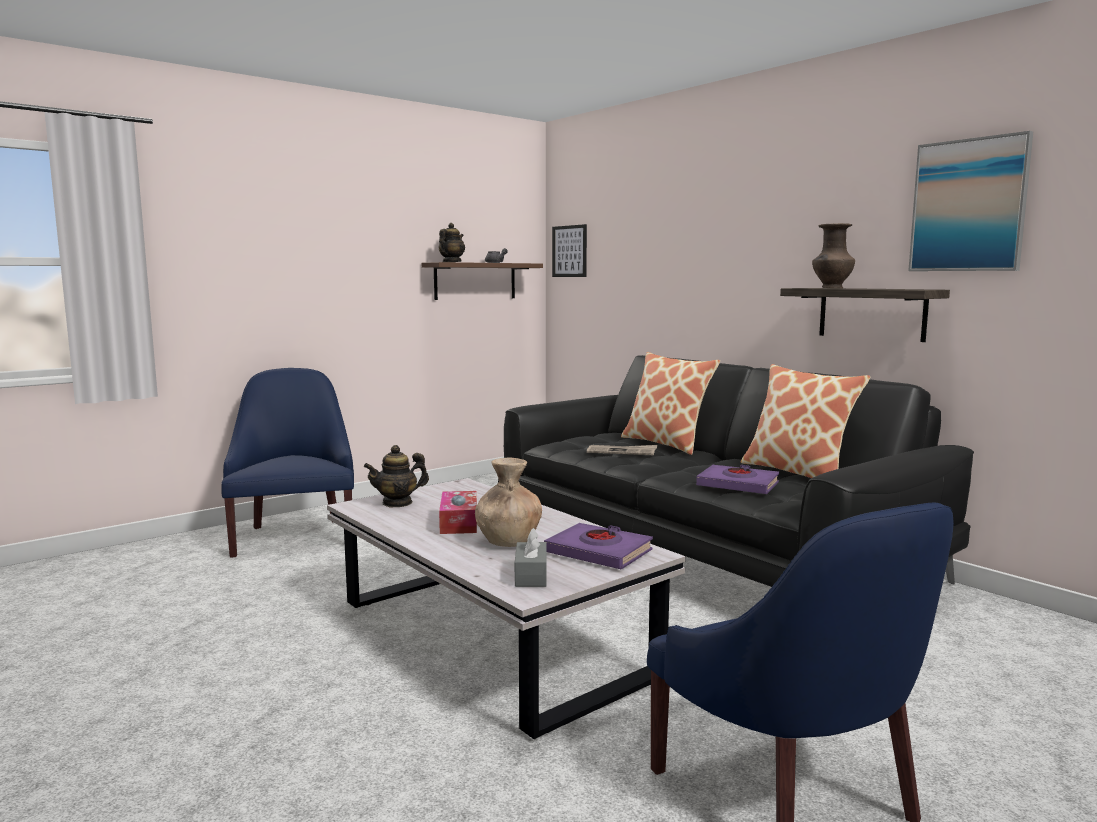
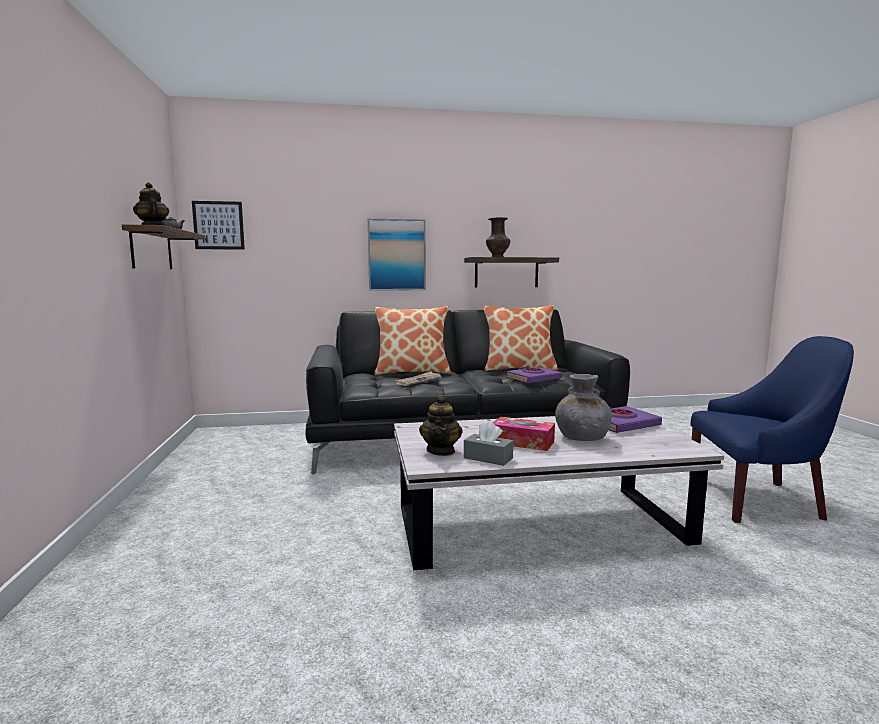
camera: 60 degrees left, 0 degrees up
blue armchair [222,368,354,558] -> none
brown vase [475,458,542,547] -> grey vase [555,374,612,441]
grey tissue box [515,528,547,587] -> grey tissue box moved to [464,421,513,466]
picture [908,131,1033,271] -> picture moved to [368,219,426,291]

